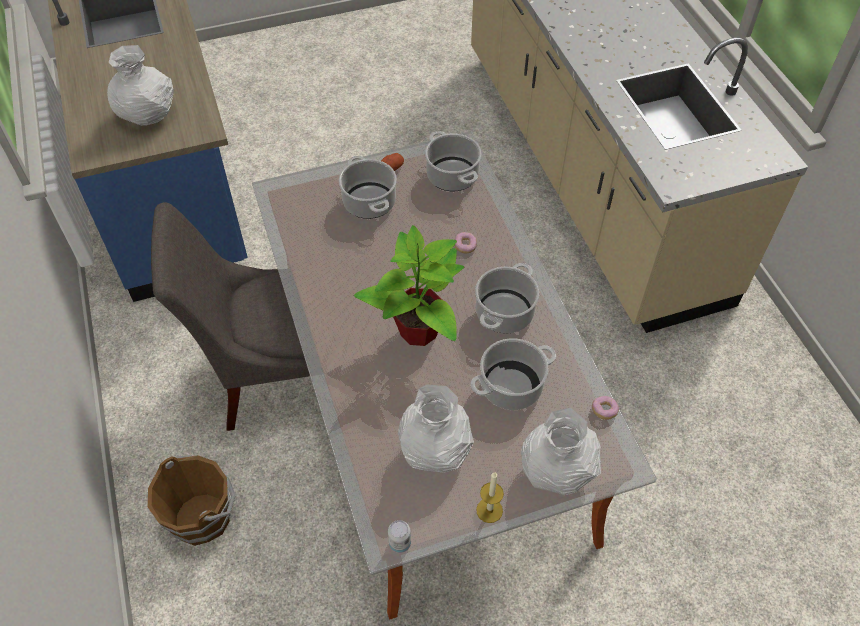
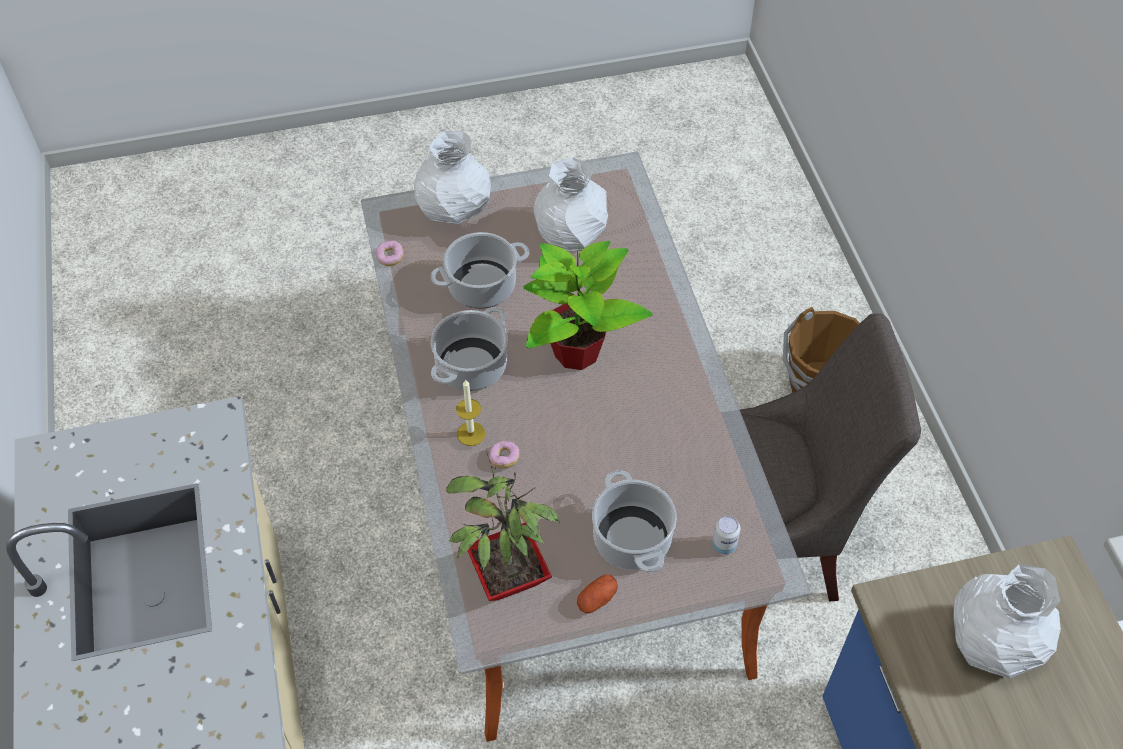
camera: 175 degrees left, 0 degrees up
can [388,520,411,553] -> can moved to [712,516,740,555]
cooking pot [425,131,482,191] -> potted plant [446,450,560,601]
candle [476,472,504,523] -> candle moved to [456,379,485,446]

